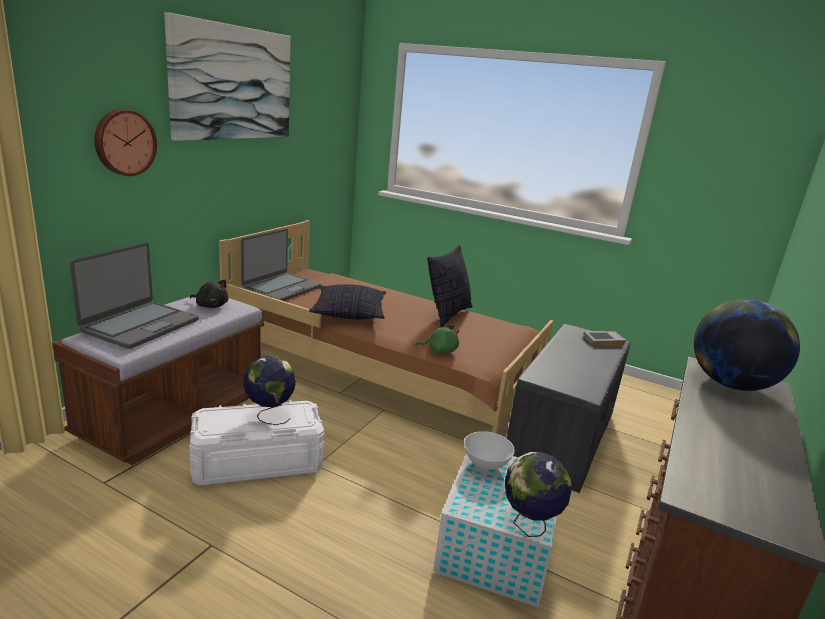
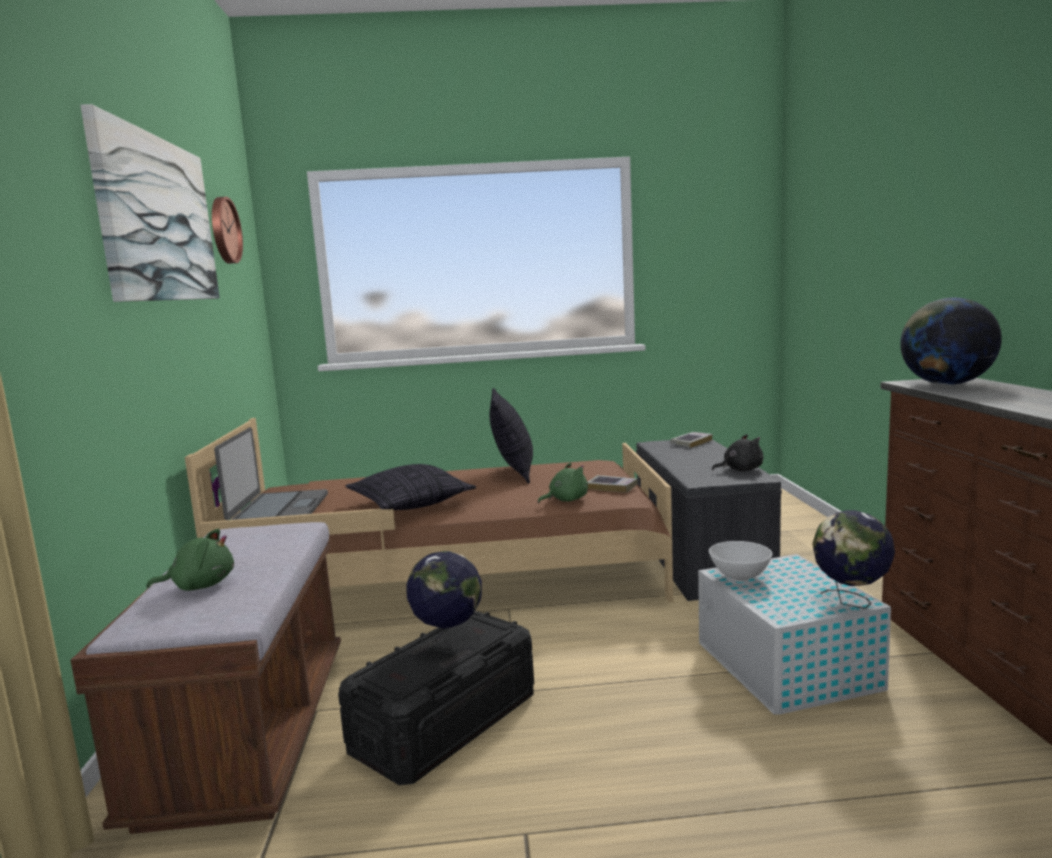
camera: 30 degrees left, 10 degrees down
laptop [69,243,199,349] -> green plush toy [147,528,234,591]
wall clock [95,109,157,176] -> wall clock moved to [212,197,243,264]
white storage box [189,400,325,485] -> black storage box [338,611,534,785]
black plush toy [190,280,229,308] -> black plush toy moved to [712,434,763,471]
none -> book [588,475,638,493]

